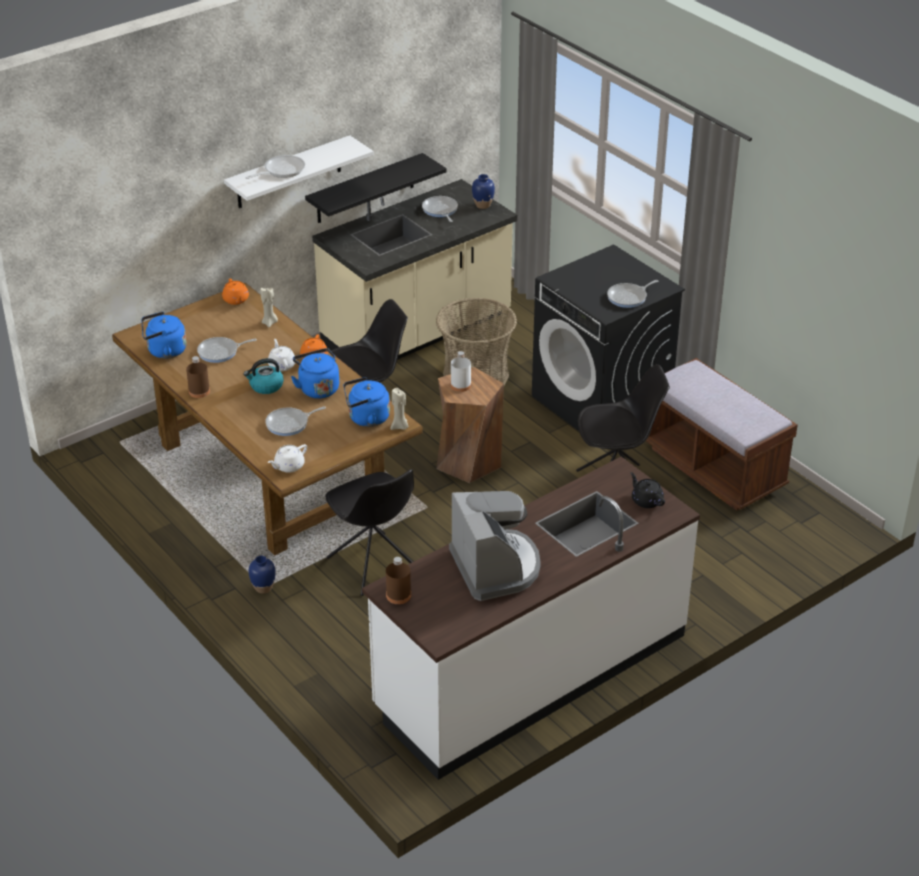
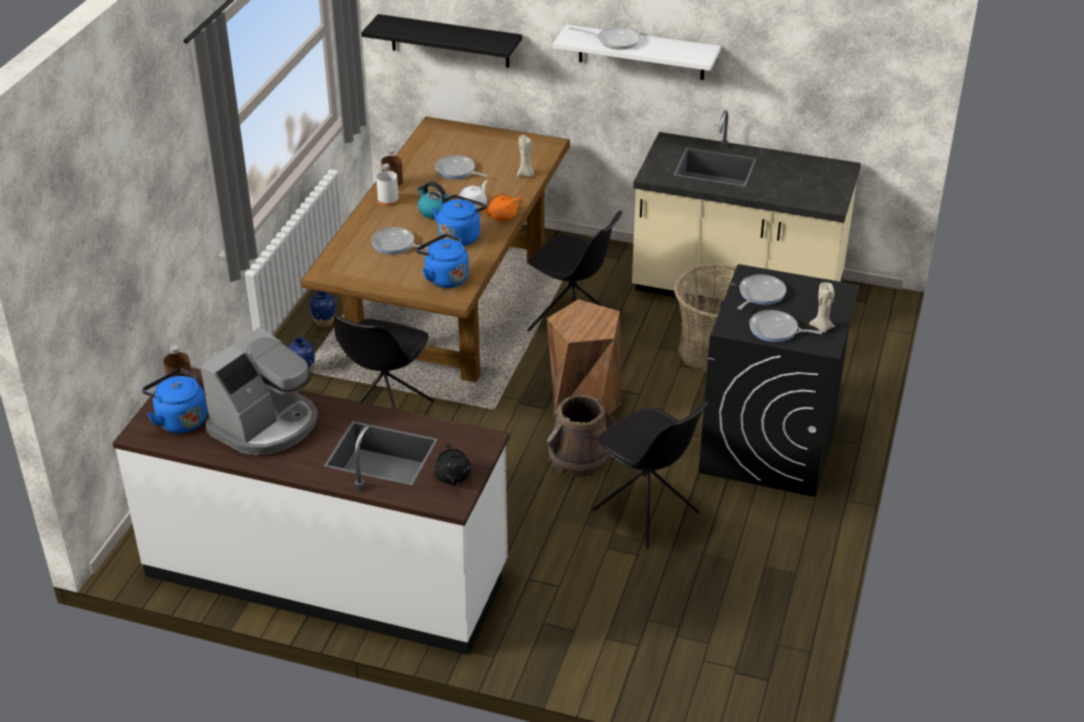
camera: 55 degrees right, 0 degrees up
blue kettle [141,312,186,359] -> blue kettle moved to [142,368,207,433]
orange teapot [222,278,249,305] -> none
white teapot [268,444,307,473] -> none
black shelf [305,153,447,223] -> black shelf moved to [361,14,522,67]
beige candle [391,388,408,430] -> beige candle moved to [809,282,835,333]
frying pan [422,196,458,222] -> frying pan moved to [738,275,786,310]
white bottle [451,351,471,392] -> white bottle moved to [376,164,399,207]
blue vase [472,174,495,209] -> blue vase moved to [310,291,336,327]
black teapot [630,472,665,508] -> black teapot turned 150 degrees clockwise [434,444,471,484]
brown bench [646,358,798,511] -> none
none -> brown bucket [547,395,614,477]

